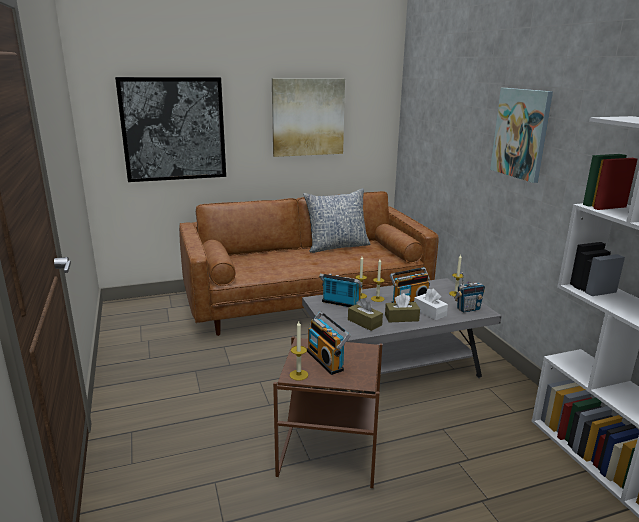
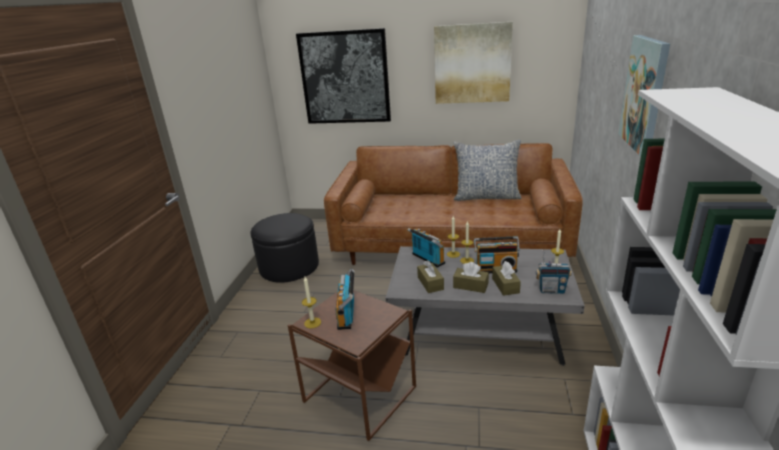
camera: 30 degrees right, 5 degrees up
white tissue box [414,288,448,320] -> brown tissue box [492,261,521,296]
none -> black ottoman [251,213,319,283]

